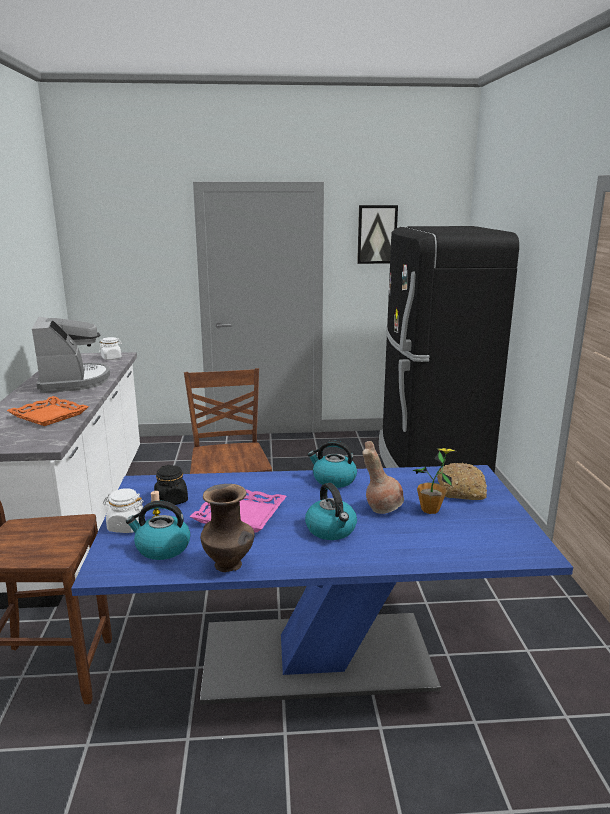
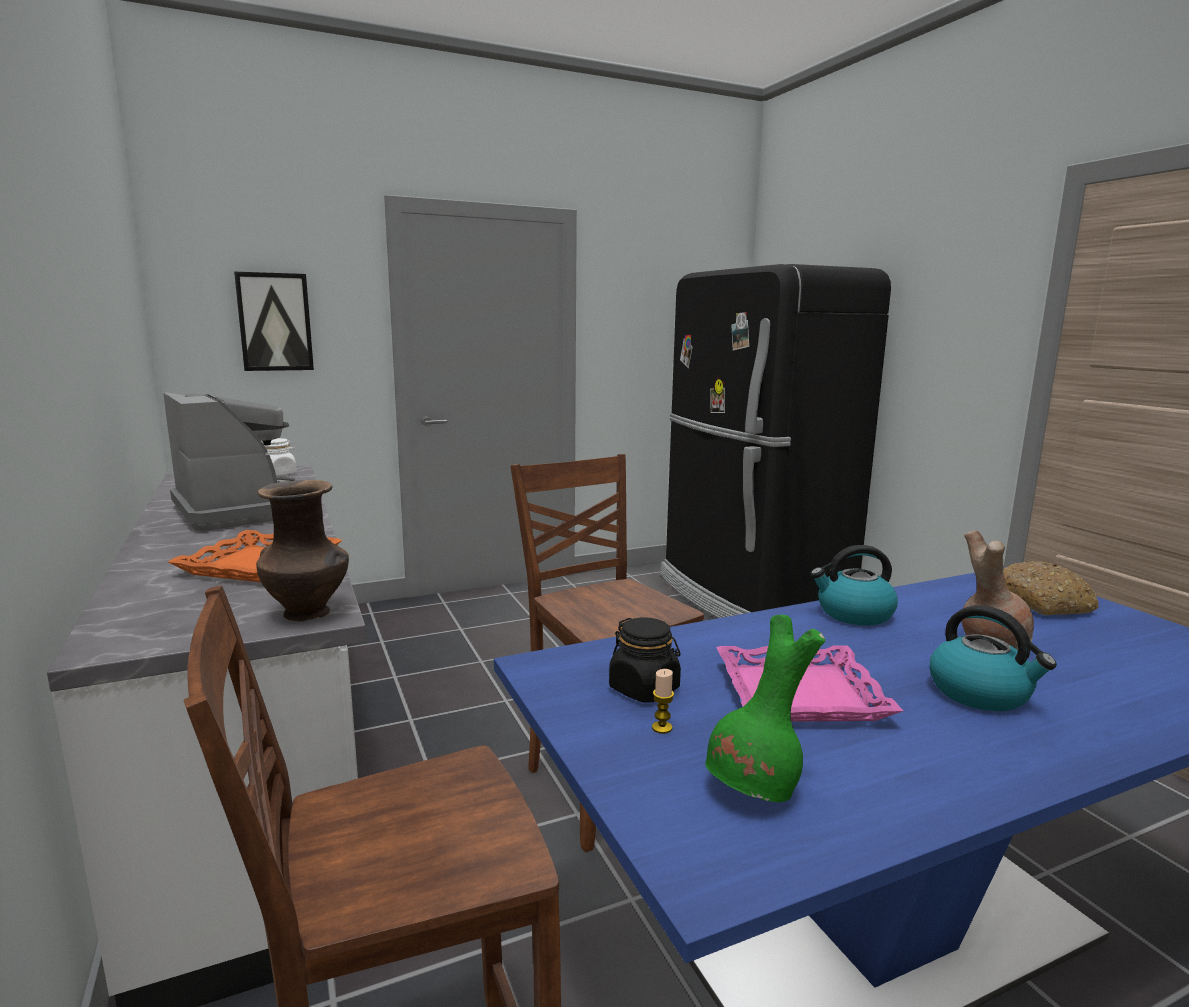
camera: 20 degrees left, 5 degrees down
white jar [103,488,146,533] -> none
kettle [126,501,190,560] -> green vase [705,615,825,802]
brown vase [201,484,254,572] -> brown vase moved to [256,480,349,621]
picture [357,205,398,264] -> picture moved to [234,272,314,371]
potted plant [412,448,456,514] -> none

